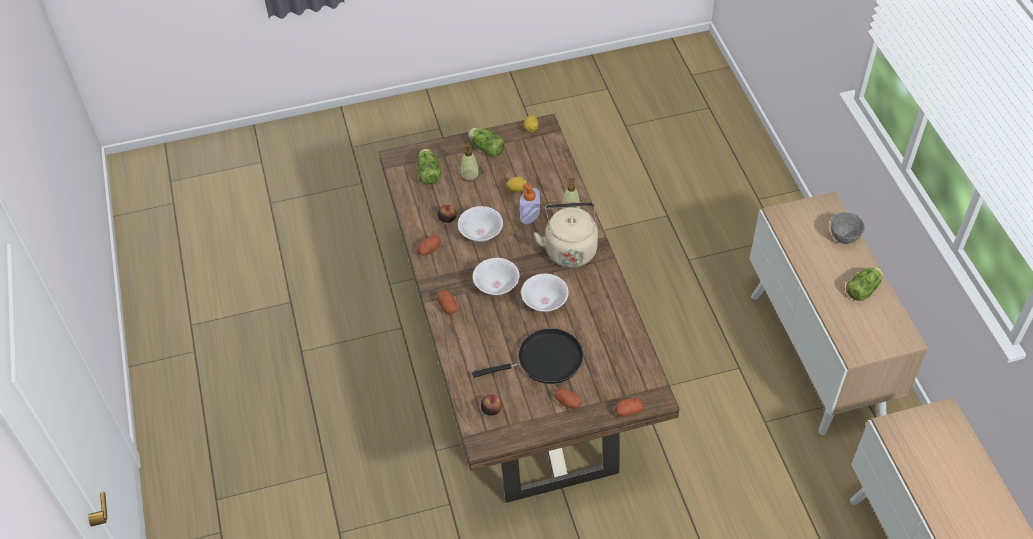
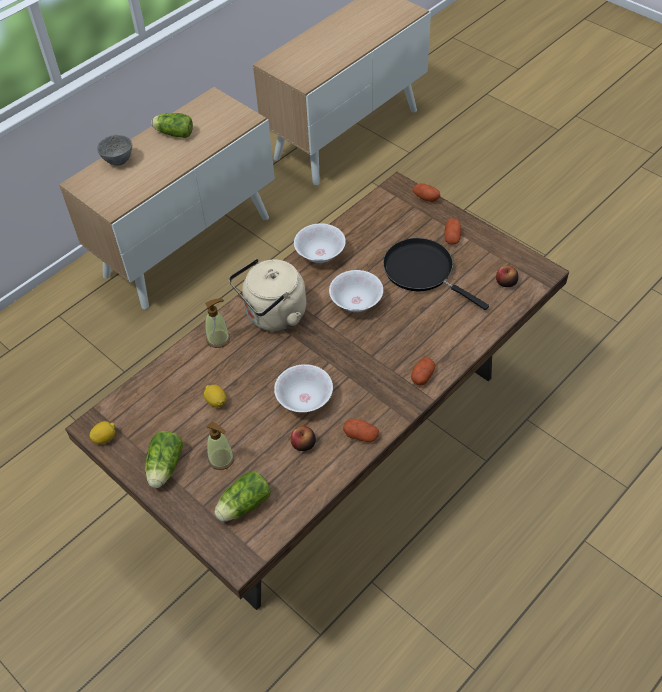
camera: 120 degrees left, 0 degrees up
white bowl [473,258,520,295] -> white bowl moved to [294,223,346,263]
soap dispenser [520,184,540,224] -> none

